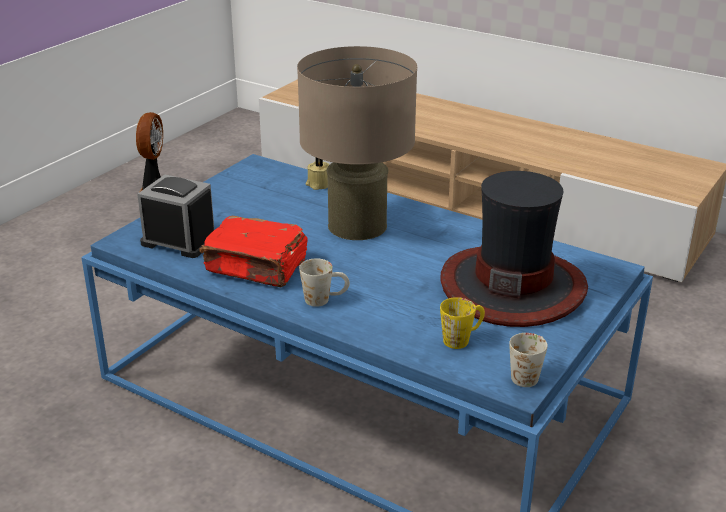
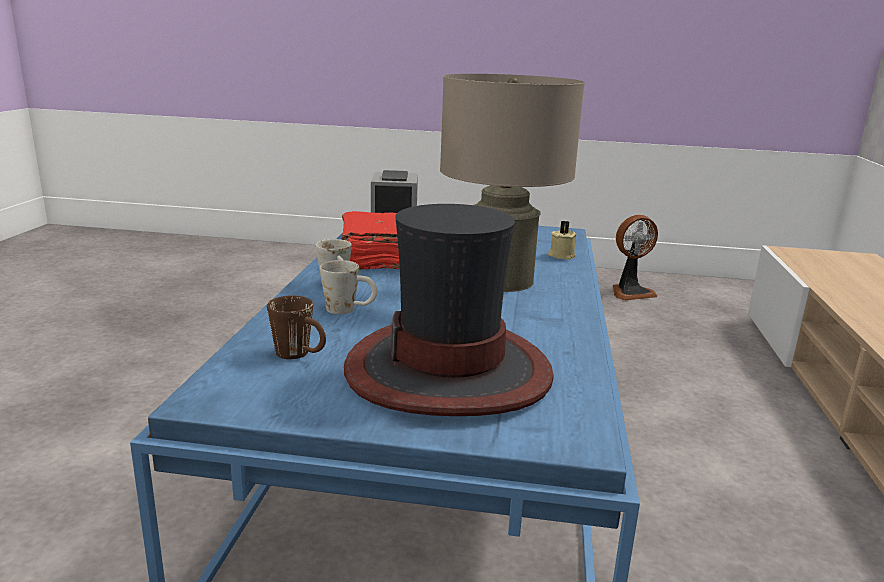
camera: 65 degrees right, 10 degrees down
yellow mug [440,297,485,349] -> brown mug [267,295,326,359]
white mug [509,333,548,387] -> white mug moved to [320,260,378,314]

